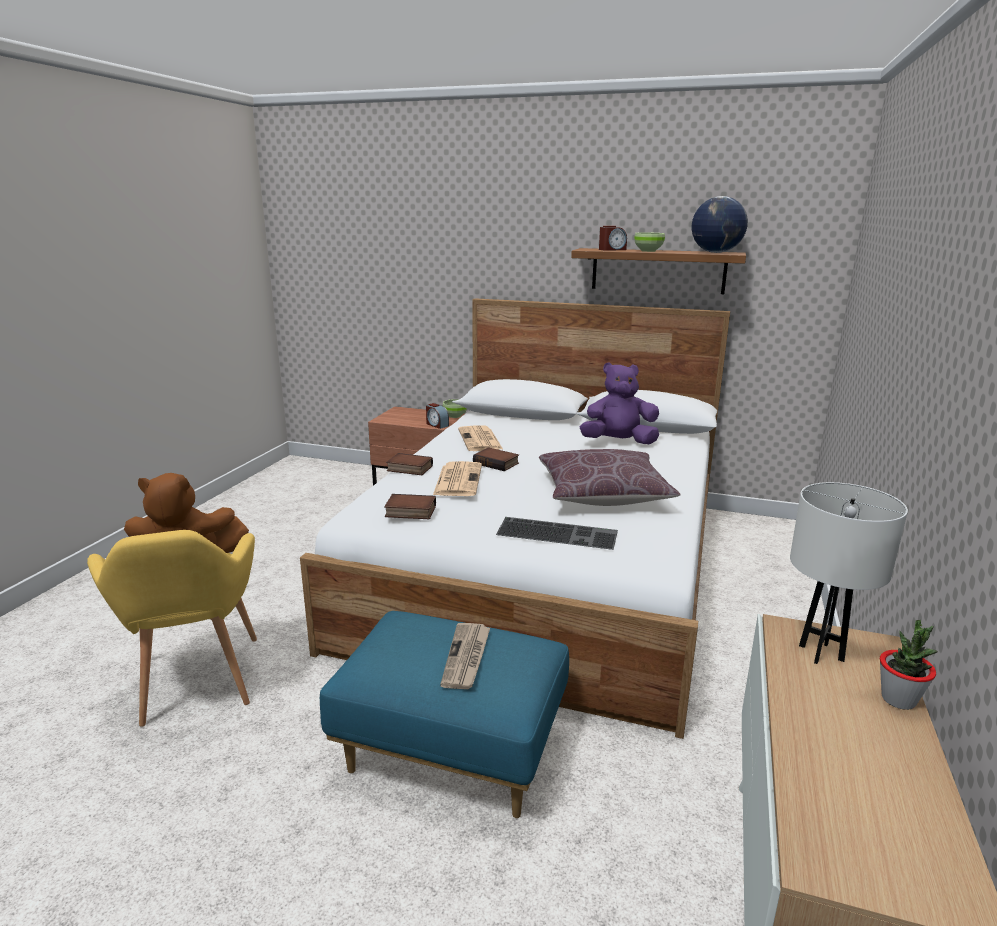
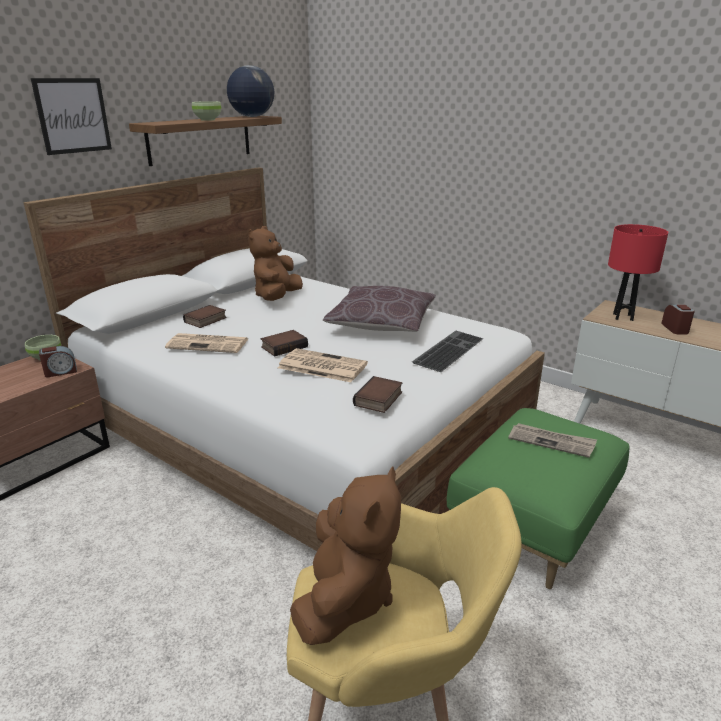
camera: 70 degrees left, 5 degrees up
blue ottoman [320,611,569,818] -> green ottoman [446,408,630,589]
book [386,453,433,475] -> book moved to [183,305,227,328]
purple plush toy [580,362,659,445] -> brown plush toy [248,226,303,301]
alarm clock [599,226,627,251] -> alarm clock moved to [661,305,695,334]
white table lamp [790,482,908,664] -> red table lamp [608,224,668,321]
potted plant [880,620,938,710] -> none
none -> picture [31,78,112,155]

